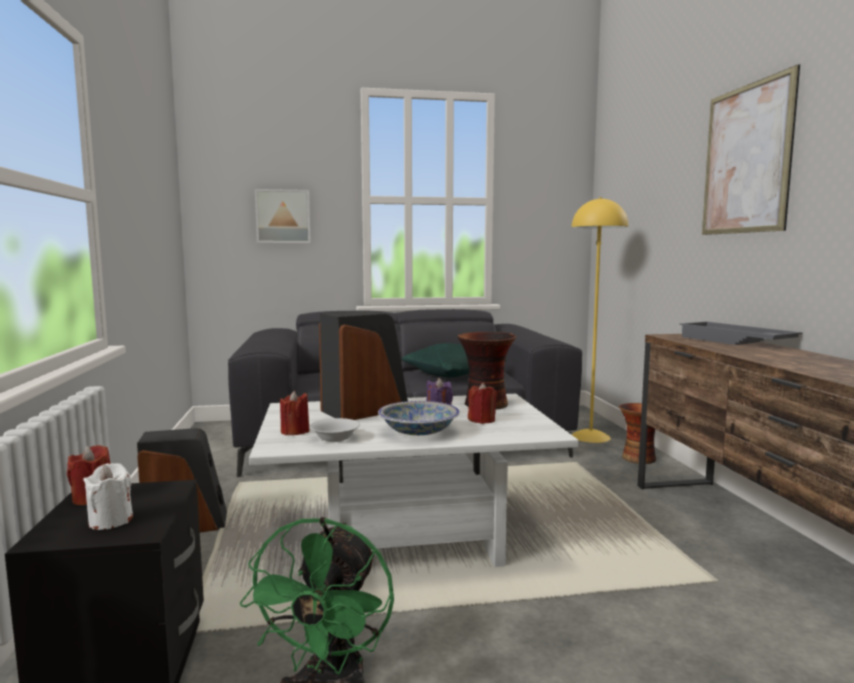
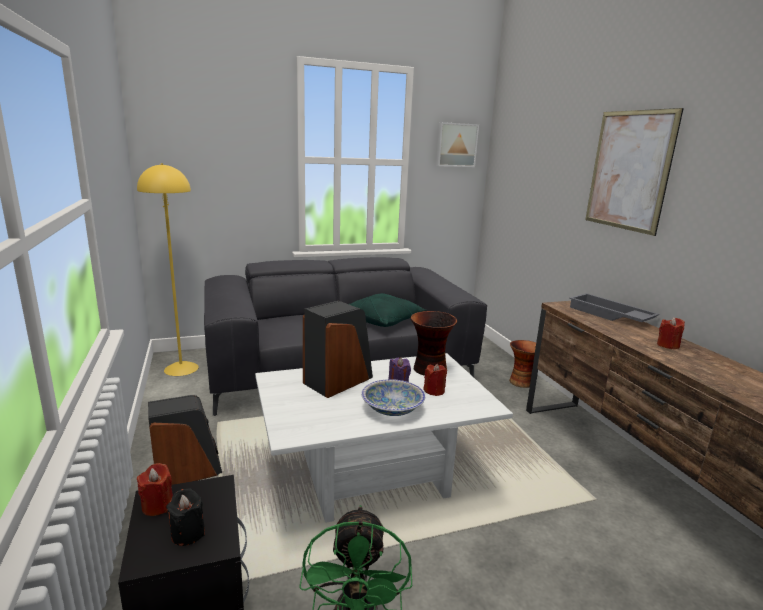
camera: 10 degrees left, 10 degrees up
white candle [83,463,133,530] -> black candle [166,488,205,546]
picture [255,189,311,243] -> picture moved to [436,122,479,167]
red candle [280,391,310,435] -> red candle moved to [657,317,685,349]
white bowl [309,418,360,442] -> none
yellow floor lamp [572,197,628,443] -> yellow floor lamp moved to [137,163,199,376]

